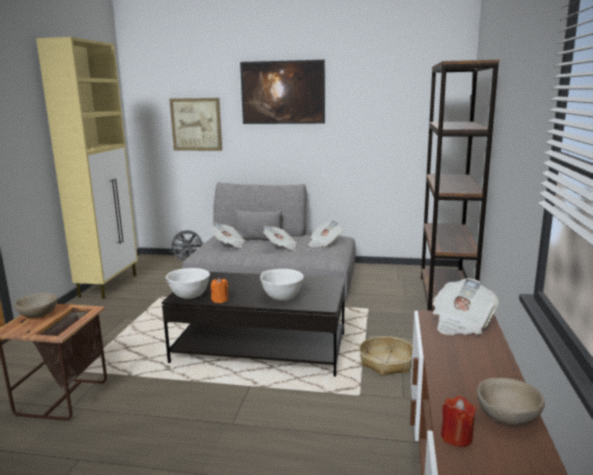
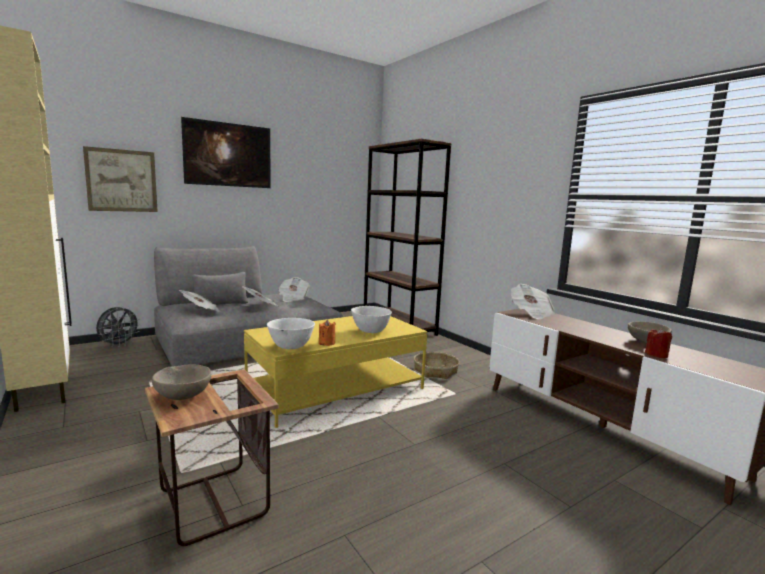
camera: 45 degrees left, 5 degrees down
black coffee table [162,272,345,376] -> yellow coffee table [244,316,428,428]

